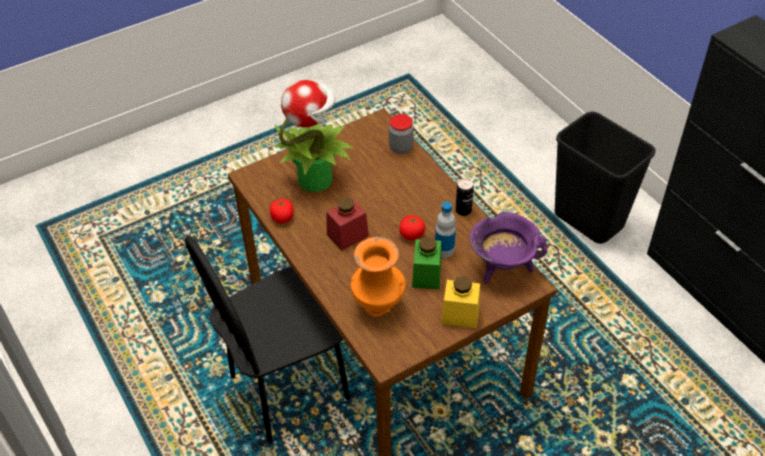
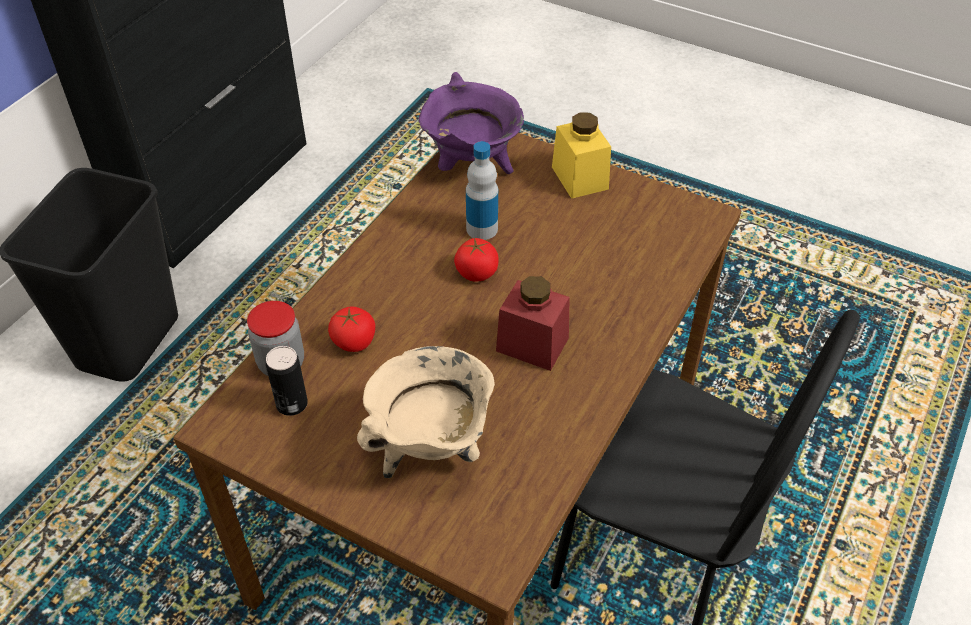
camera: 120 degrees left, 0 degrees up
tomato [270,199,294,223] -> tomato moved to [328,306,376,352]
potted plant [274,80,354,192] -> beige cooking pot [357,346,495,478]
orange vase [350,237,406,317] -> none
green jar [412,237,441,289] -> none
can [455,178,474,216] -> can moved to [266,346,308,416]

